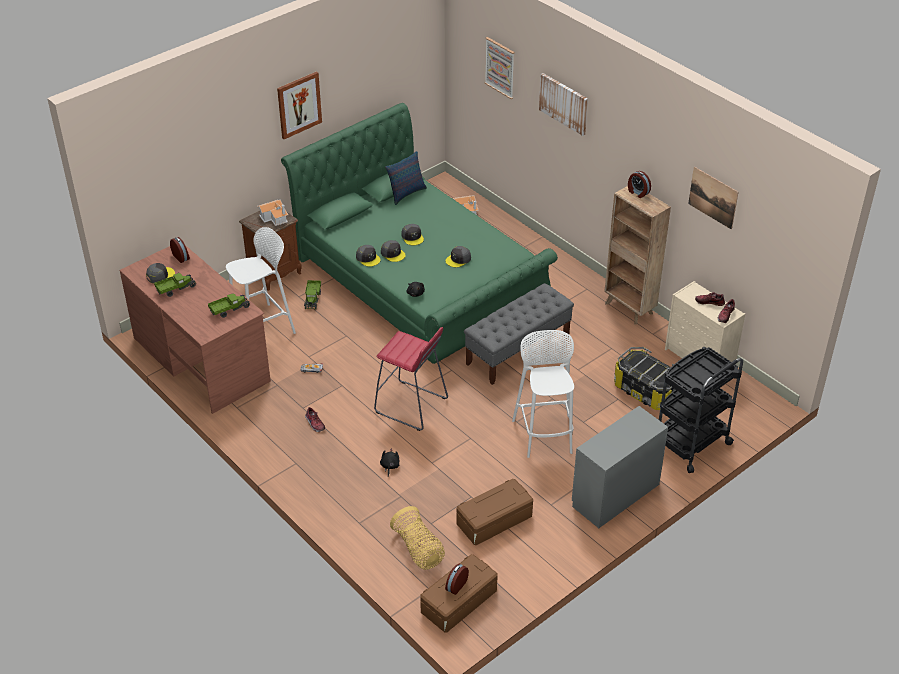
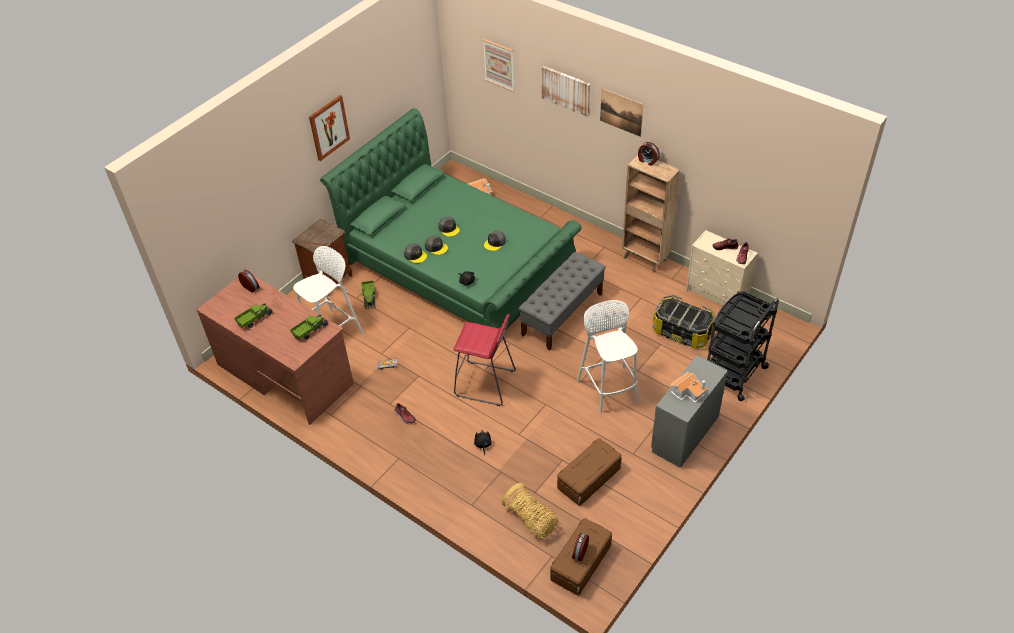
camera: 10 degrees left, 5 degrees up
grey cap [146,263,175,284] -> none
toy house [257,200,288,226] -> toy house moved to [670,372,707,403]
blue pillow [385,151,427,205] -> none
picture [688,167,738,230] -> picture moved to [600,88,643,137]

